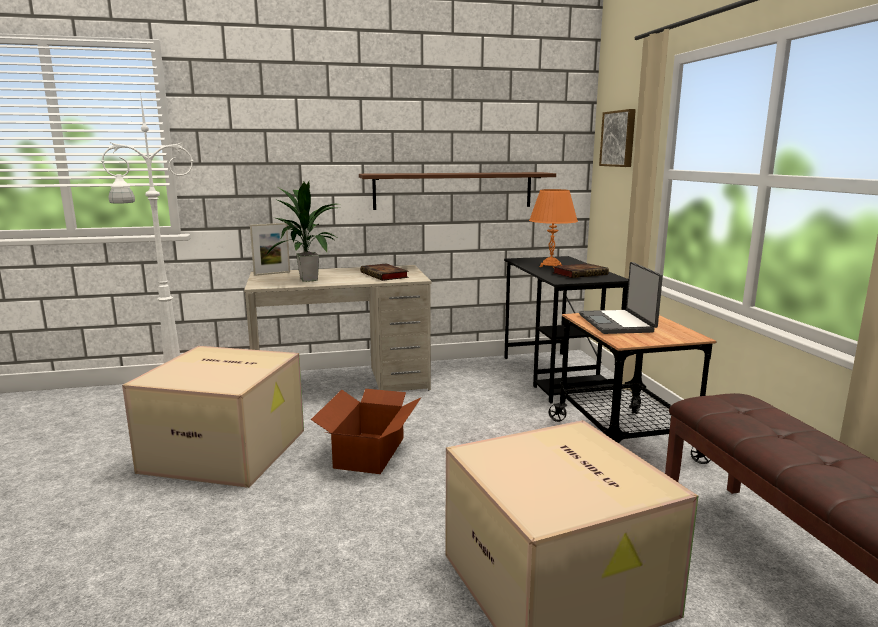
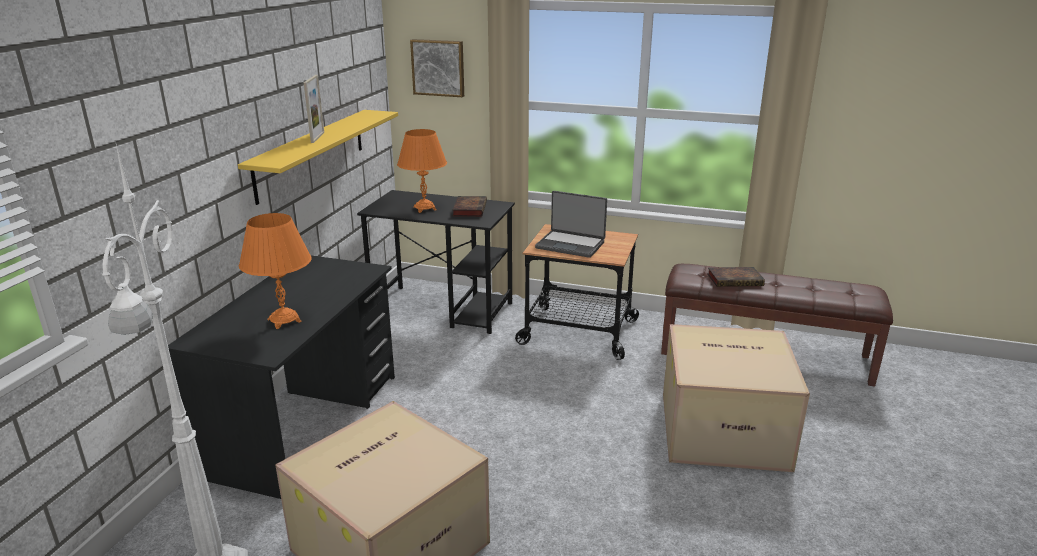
camera: 60 degrees left, 10 degrees up
beige desk [244,265,432,391] -> black desk [168,255,395,499]
picture frame [250,223,290,276] -> picture frame moved to [304,75,324,143]
potted plant [265,181,340,282] -> orange table lamp [239,213,312,329]
cardboard box [311,389,422,474] -> none
brown shelf [359,172,556,210] -> yellow shelf [238,110,398,205]
book [360,263,409,281] -> book moved to [707,267,765,287]

